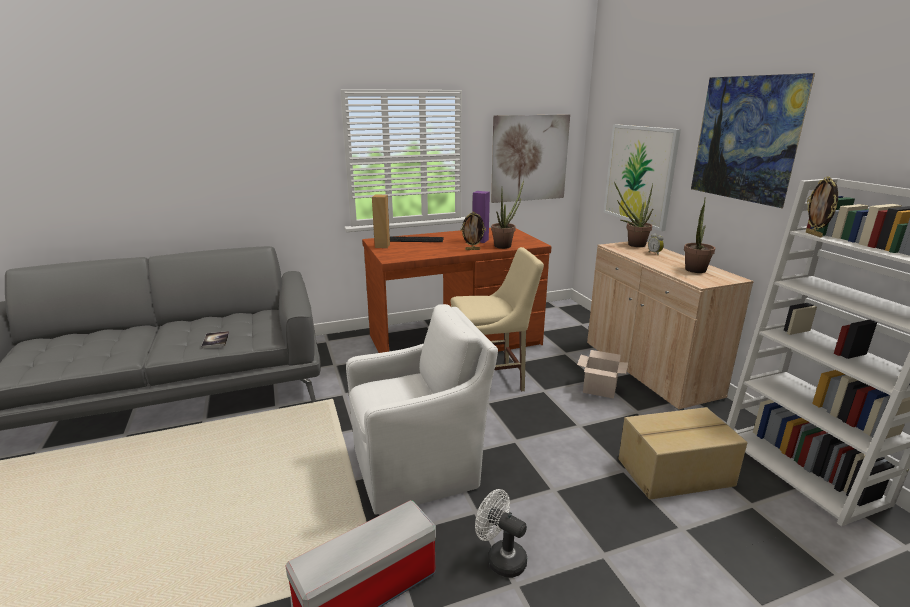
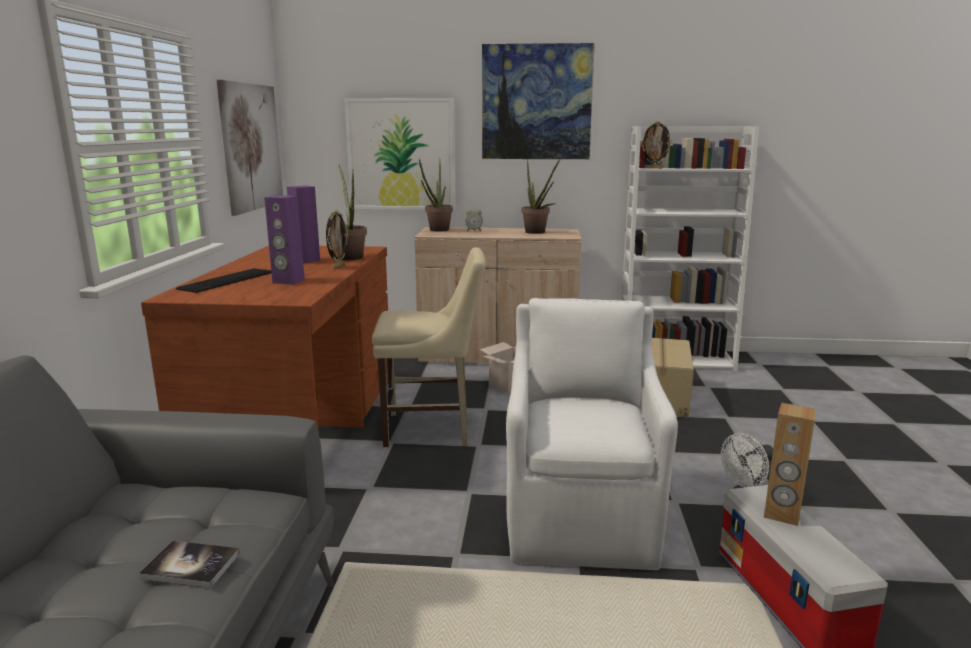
camera: 65 degrees left, 5 degrees down
brown speaker [372,195,390,248] -> brown speaker moved to [764,403,815,526]
beige chair [451,247,544,391] -> beige chair turned 75 degrees clockwise [372,247,486,447]
none -> purple speaker [264,195,305,285]

